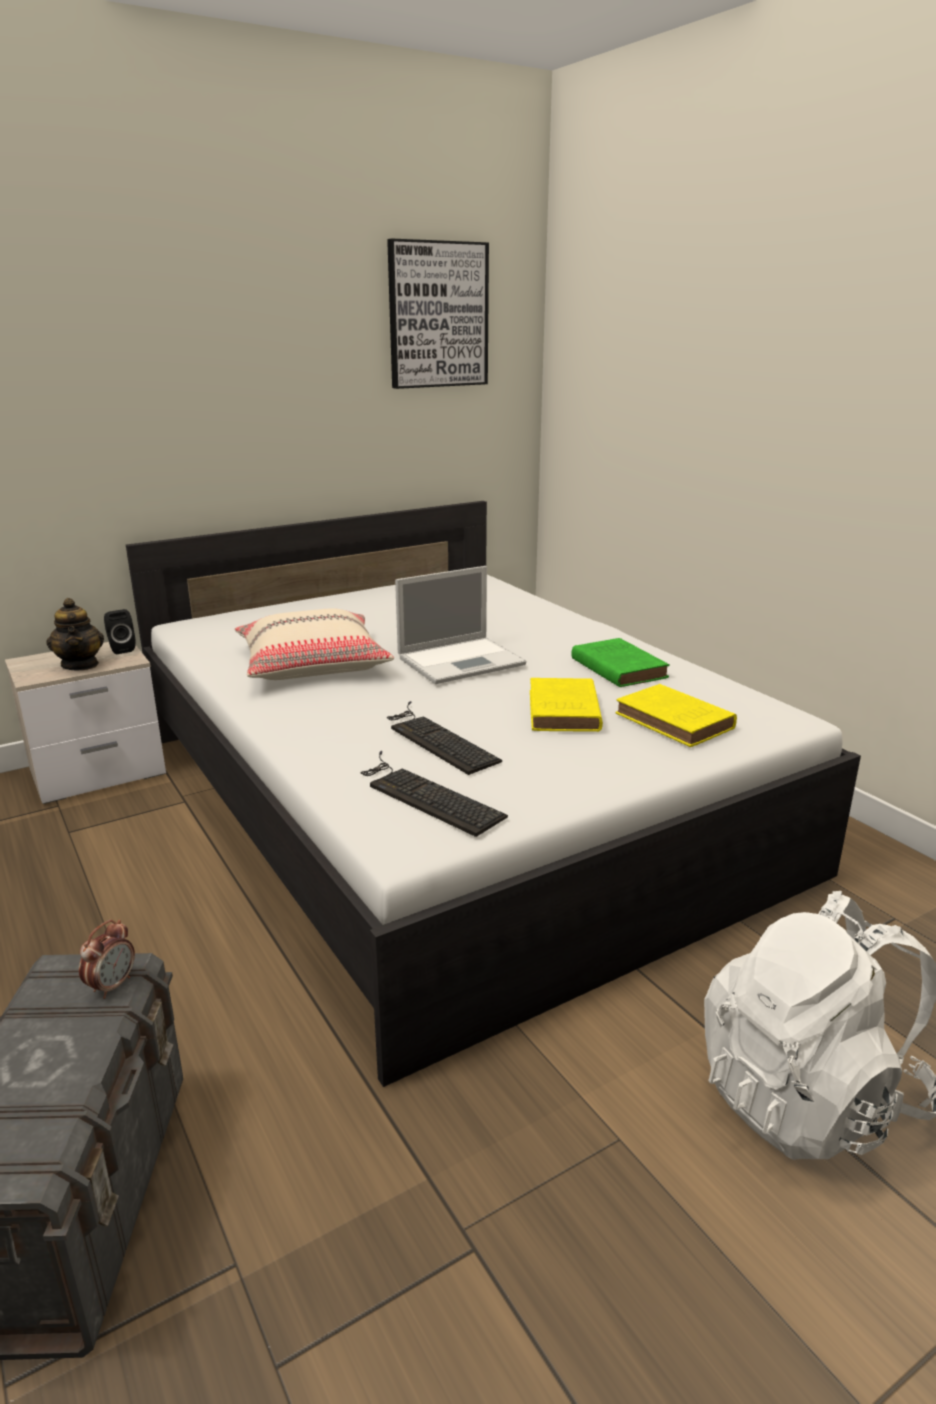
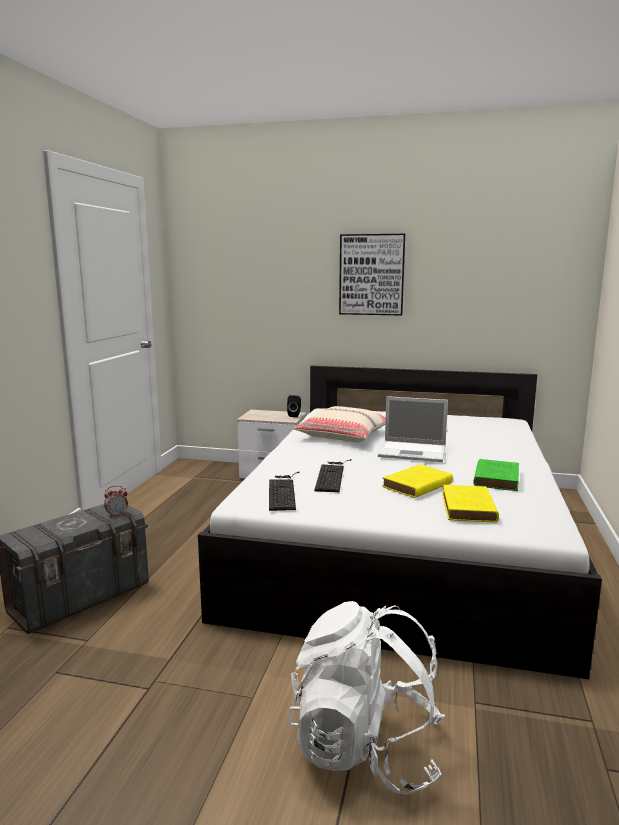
camera: 45 degrees right, 10 degrees down
teapot [46,598,104,671] -> none
picture [387,239,489,389] -> picture moved to [339,234,405,316]

